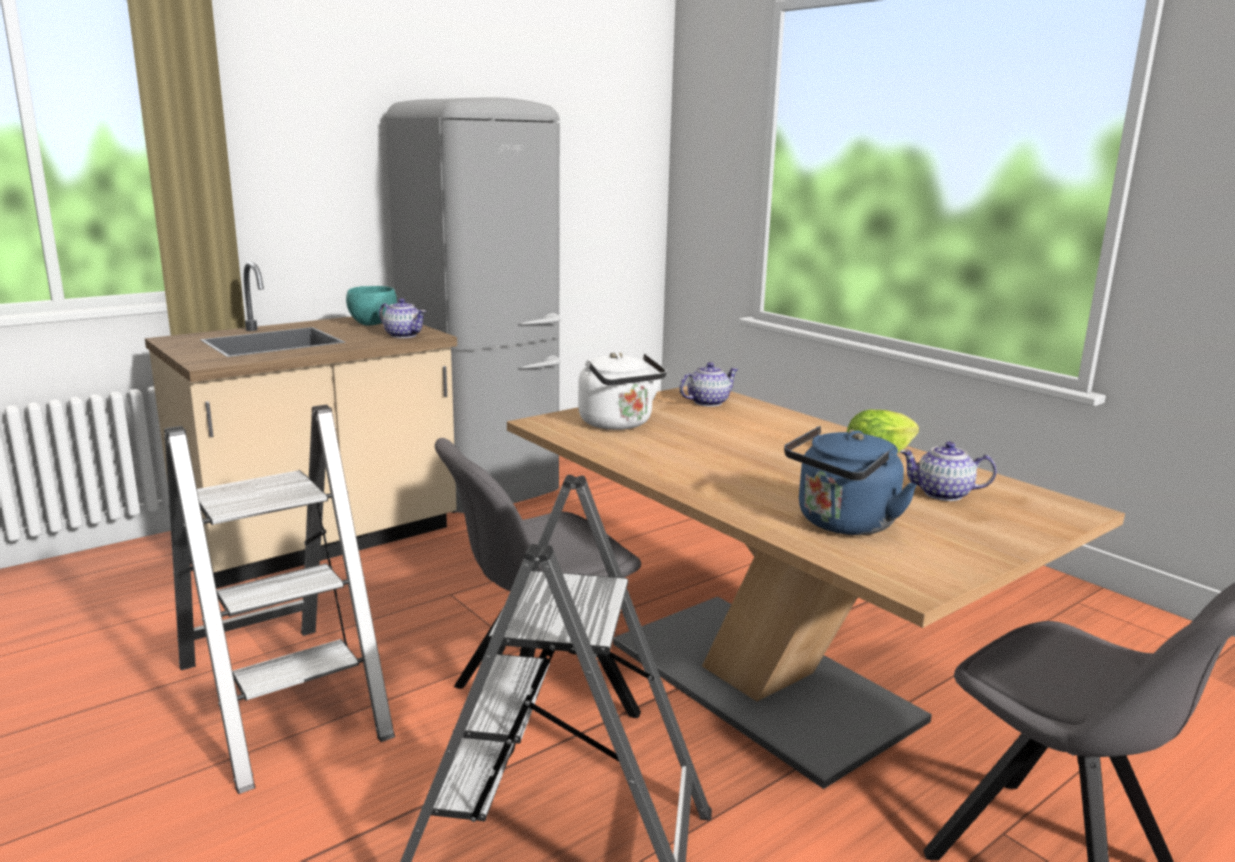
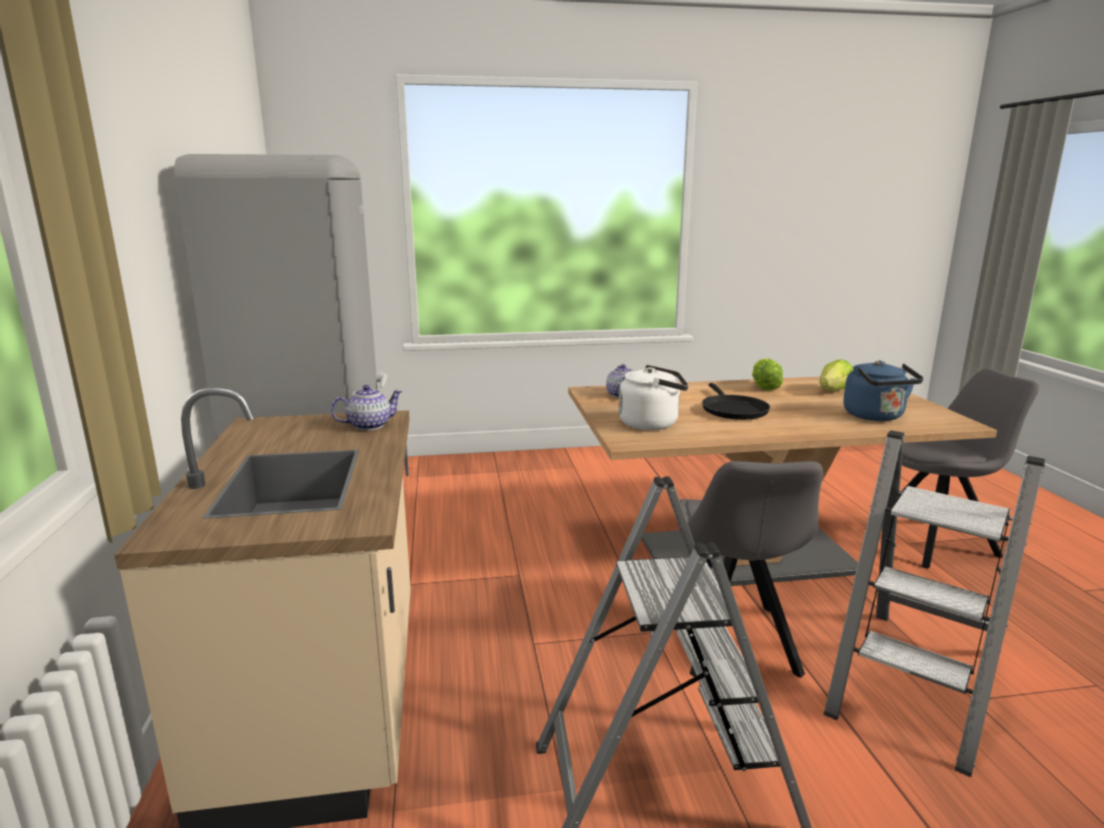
camera: 60 degrees left, 0 degrees up
turquoise bowl [346,286,397,325] -> none
teapot [900,441,997,501] -> lettuce [819,359,854,391]
none -> black frying pan [702,383,770,420]

